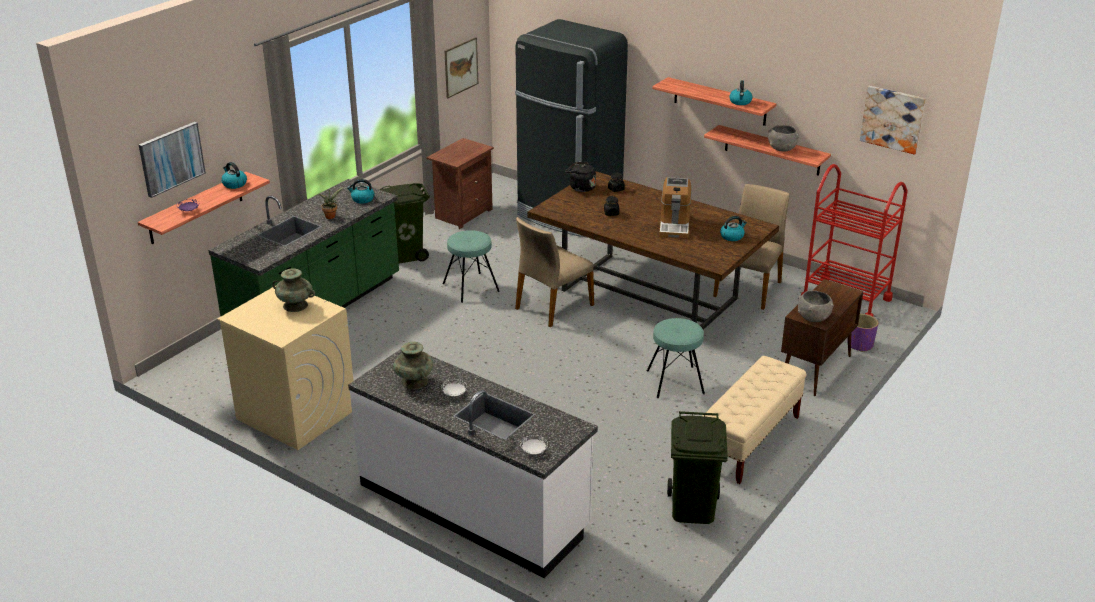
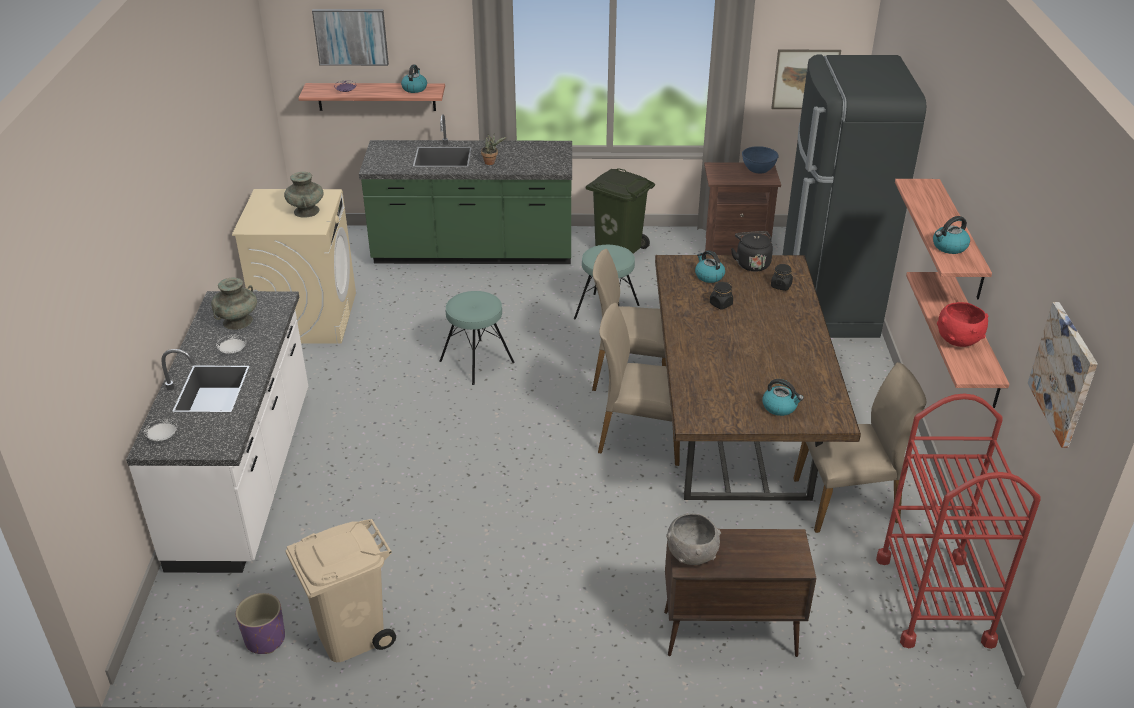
camera: 55 degrees right, 5 degrees up
kettle [347,179,374,204] -> kettle moved to [695,250,725,283]
turquoise stool [647,318,705,398] -> turquoise stool moved to [439,291,515,385]
coffee machine [659,177,692,238] -> none
green trash can [667,411,728,524] -> beige trash can [285,519,396,662]
beige bench [703,356,807,484] -> none
grey bowl [768,125,799,152] -> red bowl [937,302,989,347]
purple planter [847,314,878,352] -> purple planter moved to [236,593,285,654]
none -> beige chair [598,303,680,466]
none -> blue bowl [742,146,779,173]

